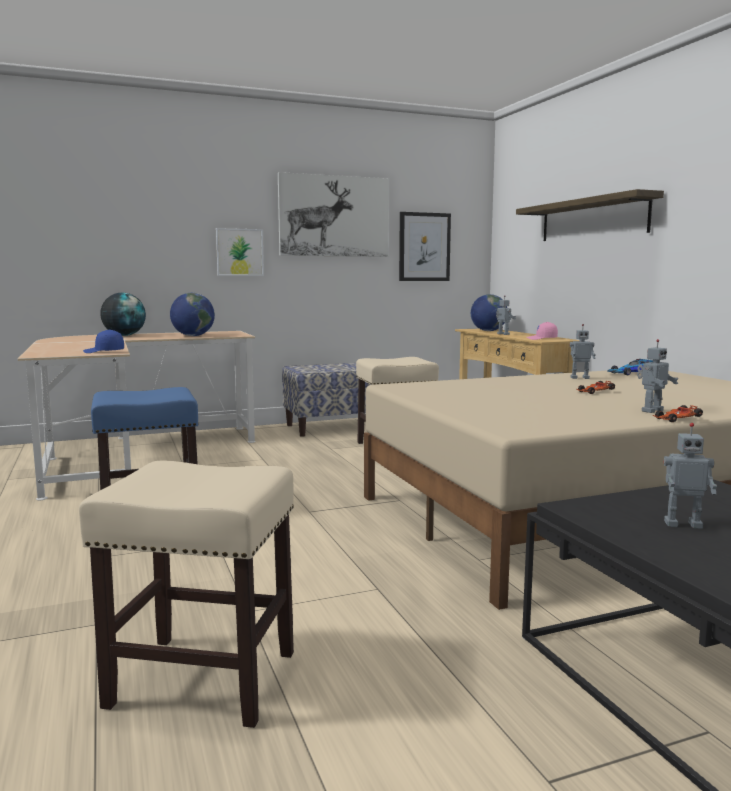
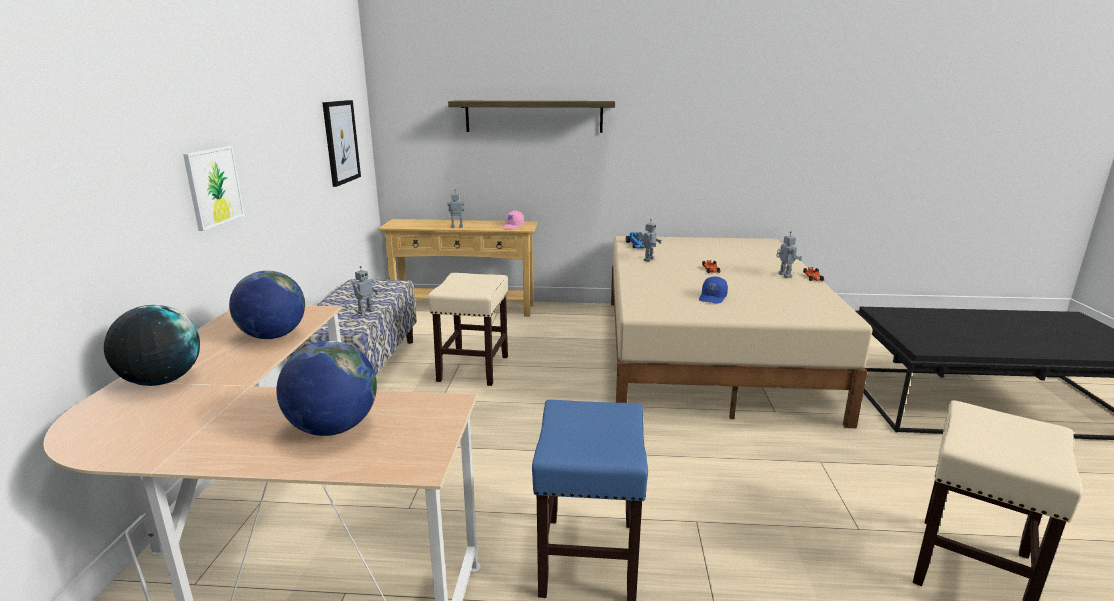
camera: 65 degrees left, 10 degrees up
blue cap [83,329,124,353] -> blue cap moved to [699,276,728,304]
picture [278,172,389,257] -> none
globe [471,294,507,331] -> globe moved to [276,341,377,436]
toy robot [664,423,717,529] -> toy robot moved to [353,266,379,315]

